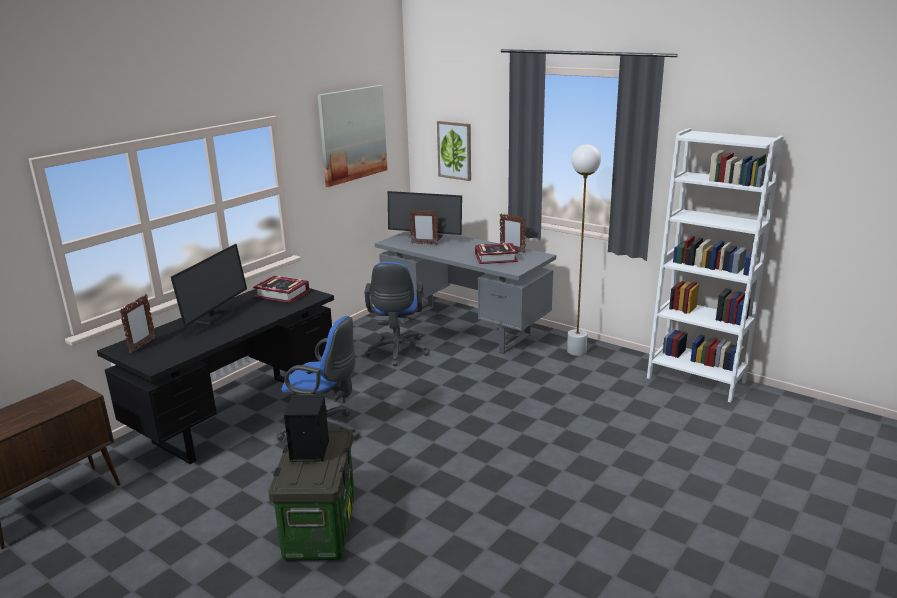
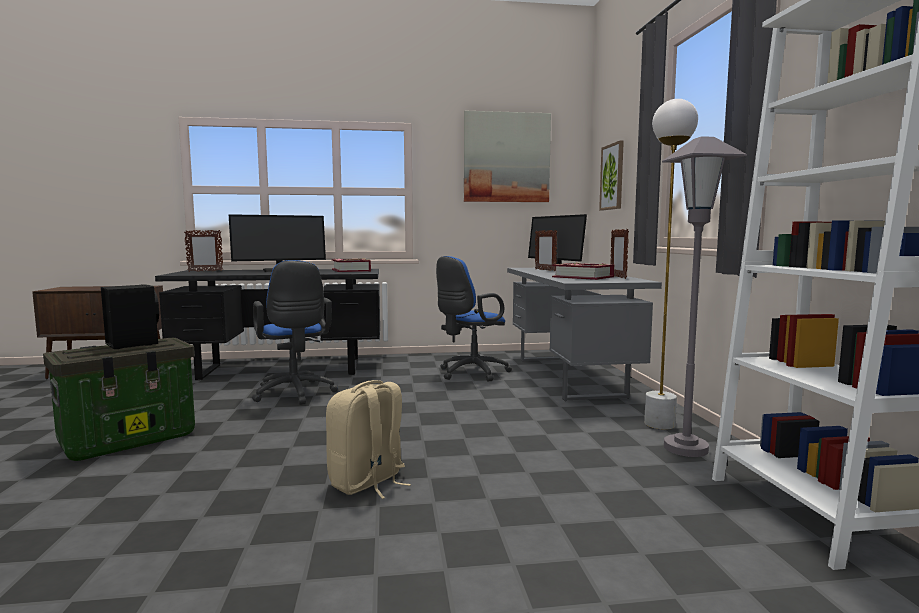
camera: 45 degrees right, 15 degrees down
none -> beige backpack [326,380,411,499]
none -> grey floor lamp [662,136,747,457]

